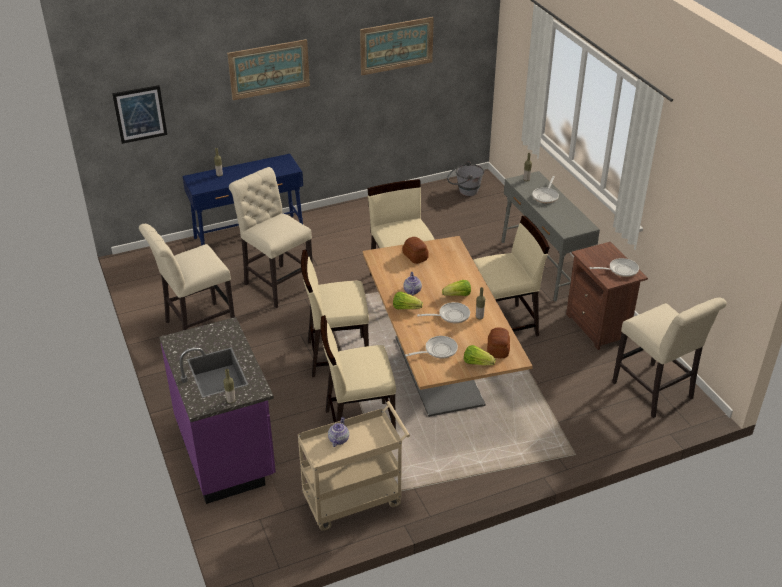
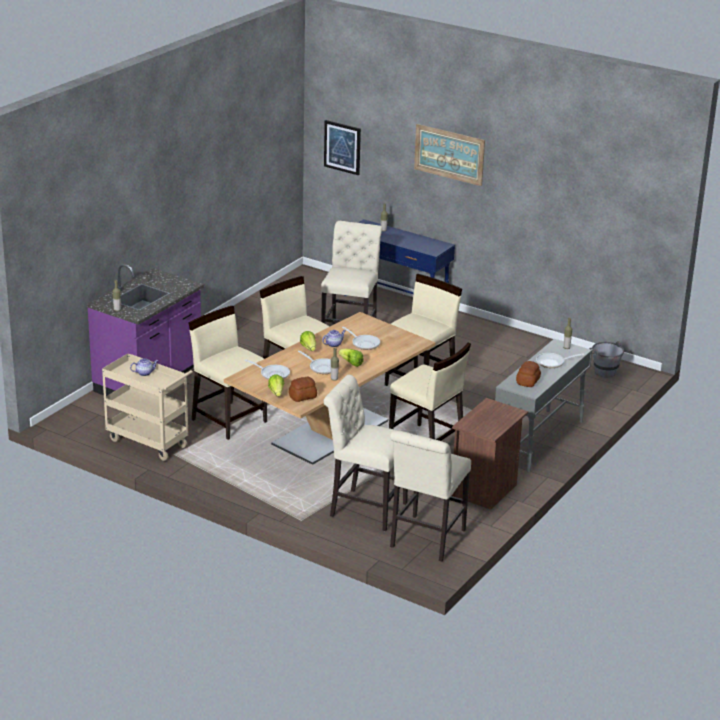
camera: 55 degrees right, 10 degrees down
beige stool [139,224,235,330] -> beige stool moved to [324,375,408,531]
picture [360,17,434,75] -> none
bread [402,237,429,264] -> bread moved to [516,361,541,387]
frying pan [590,258,639,277] -> frying pan moved to [342,327,380,350]

